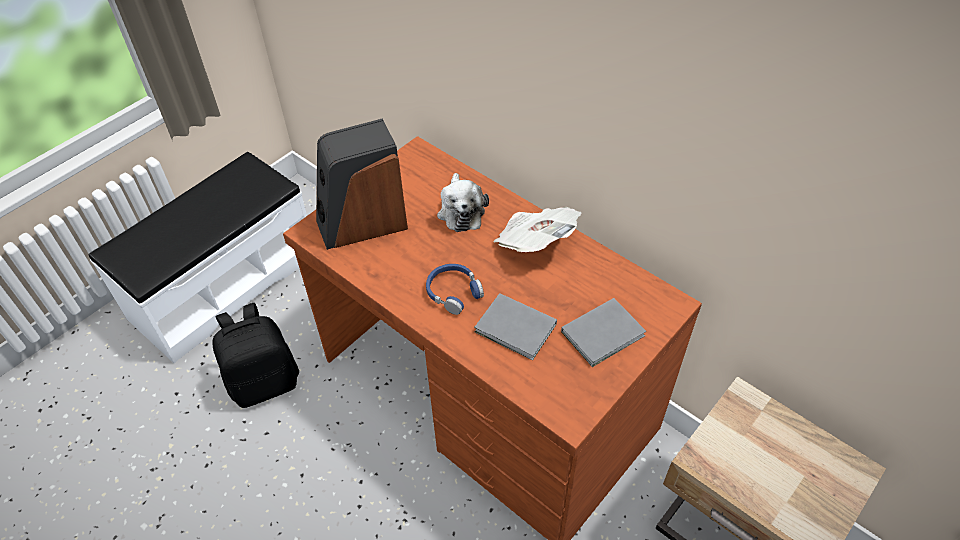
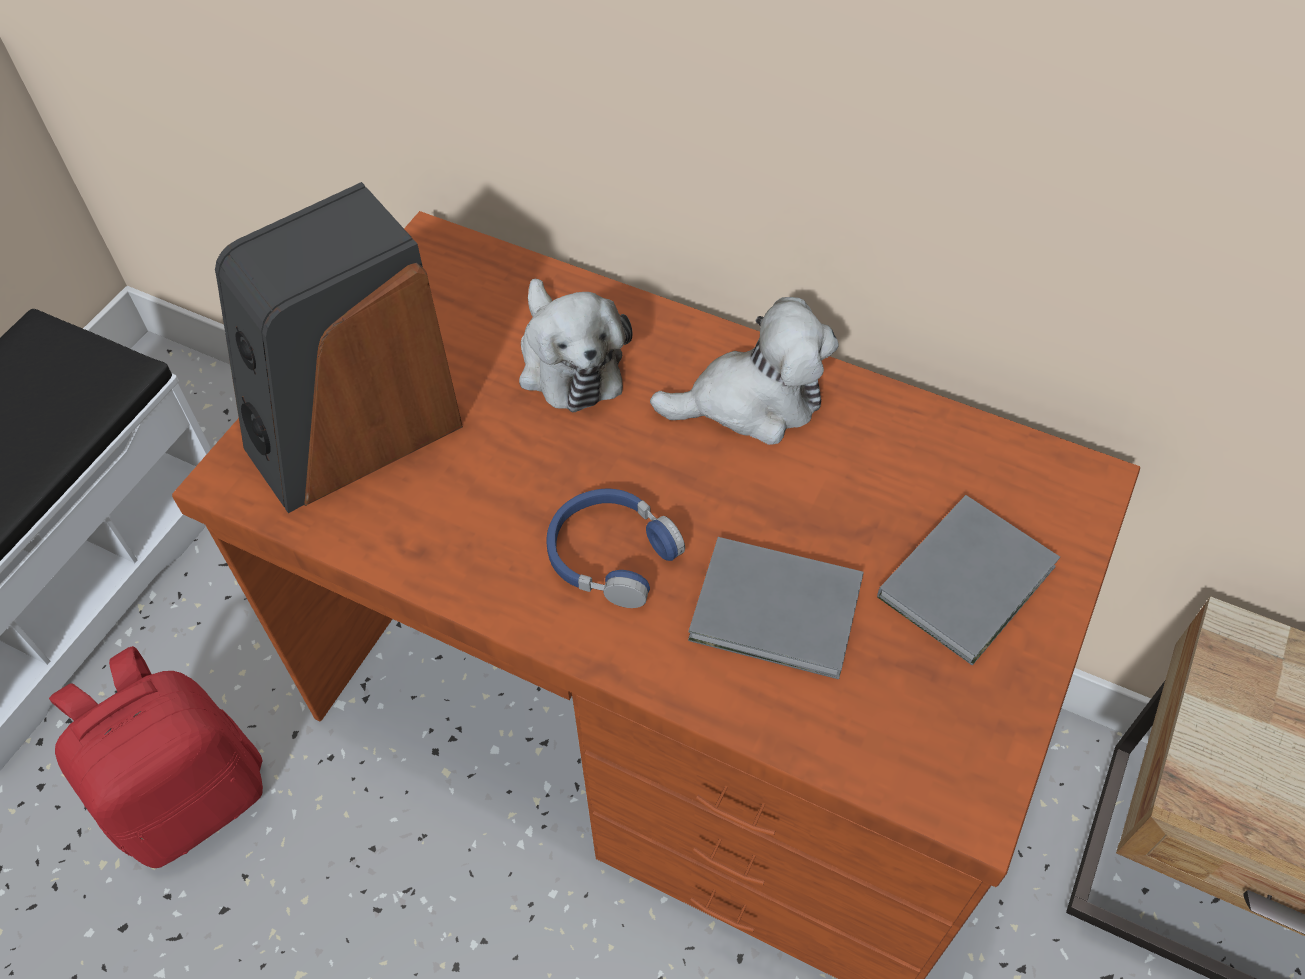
camera: 15 degrees left, 5 degrees up
black backpack [213,303,299,408] -> red backpack [49,646,263,868]
newspaper [493,207,582,252] -> plush toy [650,297,839,445]

